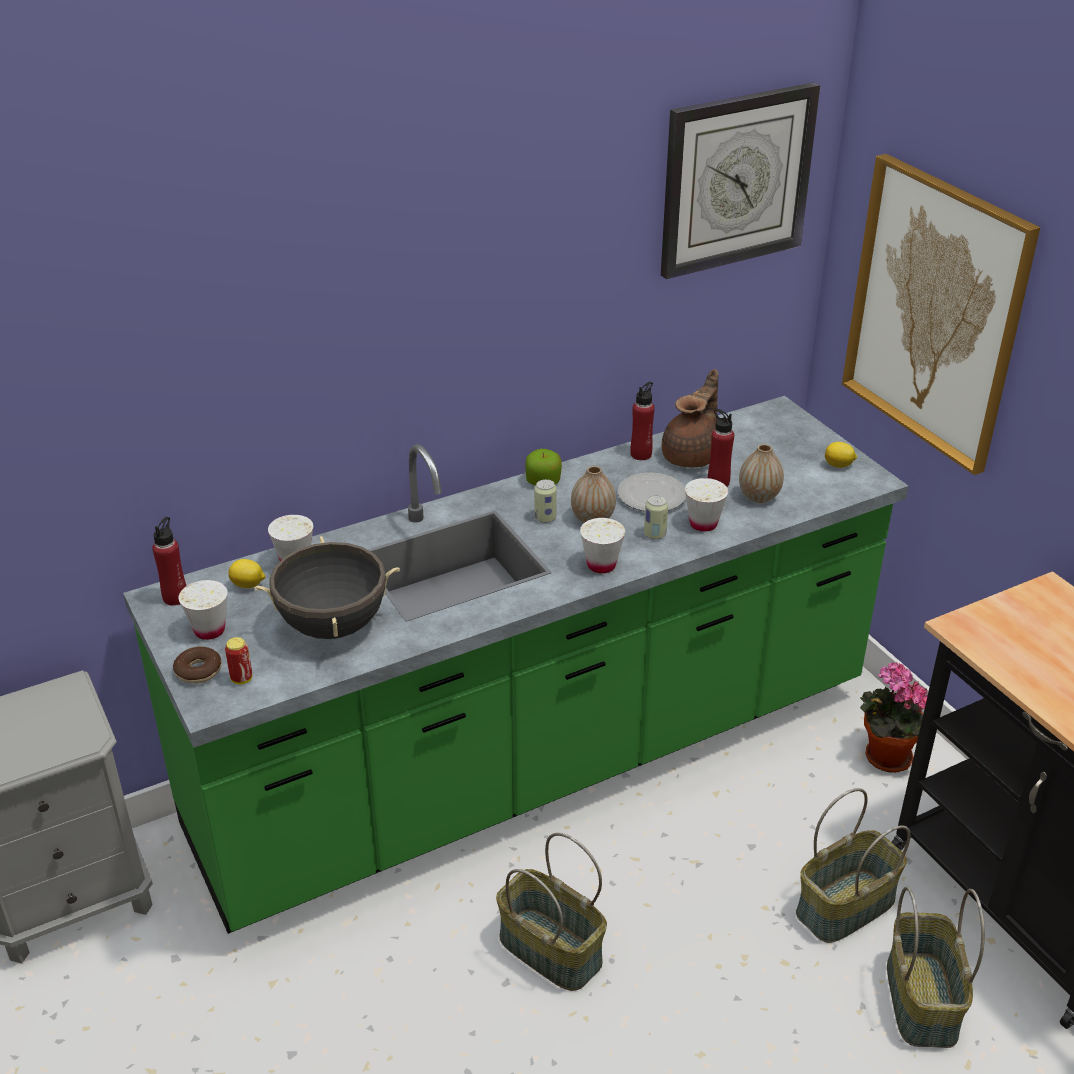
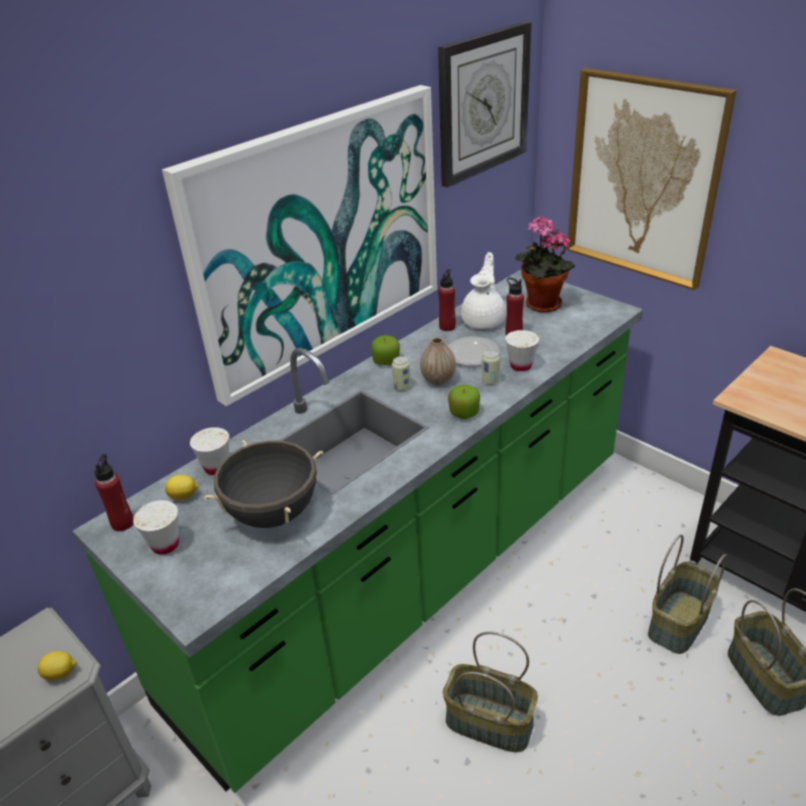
camera: 15 degrees left, 0 degrees up
donut [173,647,222,684] -> none
can [225,637,252,684] -> none
white cup [580,518,625,574] -> apple [448,385,480,419]
brown teapot [662,369,718,468] -> white teapot [461,252,506,329]
vase [739,444,784,503] -> none
lemon [825,442,857,468] -> lemon moved to [38,651,77,680]
potted plant [860,662,928,773] -> potted plant moved to [516,216,575,313]
none -> picture [162,85,437,406]

